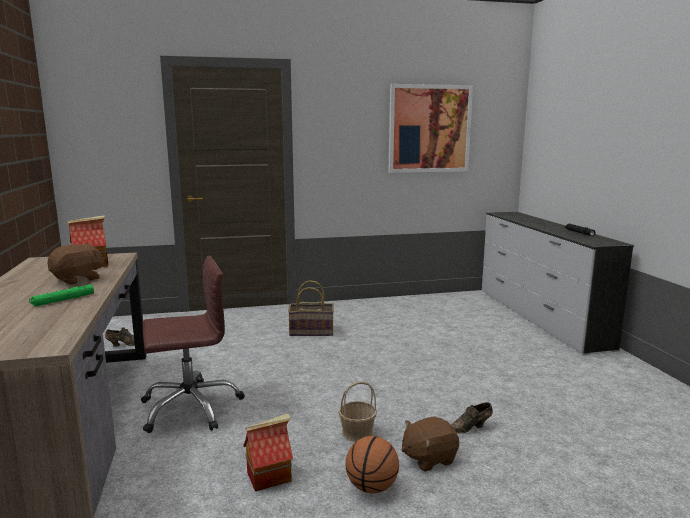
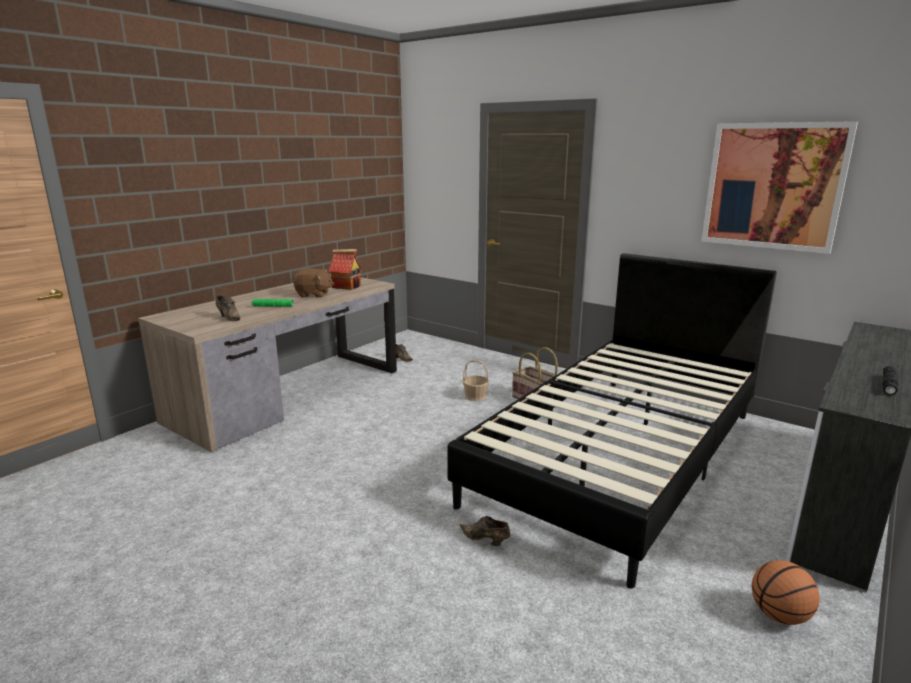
camera: 50 degrees right, 5 degrees up
brown office chair [141,256,245,433] -> none
toy house [243,414,293,491] -> none
basket [338,381,377,442] -> basket moved to [462,360,489,401]
basketball [345,436,399,493] -> basketball moved to [752,560,820,625]
brown plush toy [402,417,459,472] -> none
none -> brown shoe [216,295,240,321]
none -> black bed [447,253,777,589]

